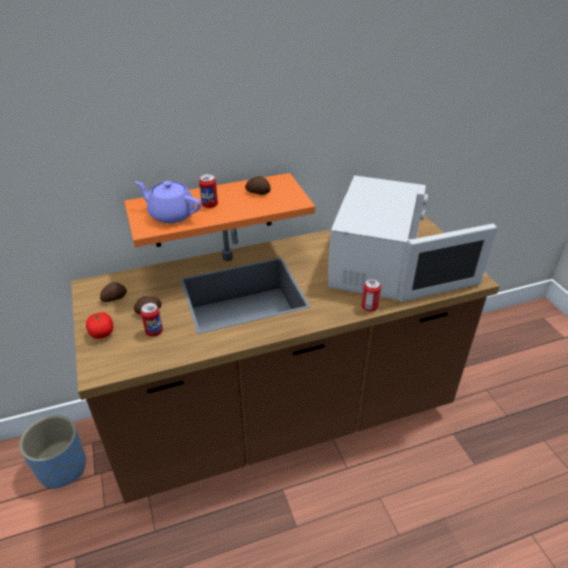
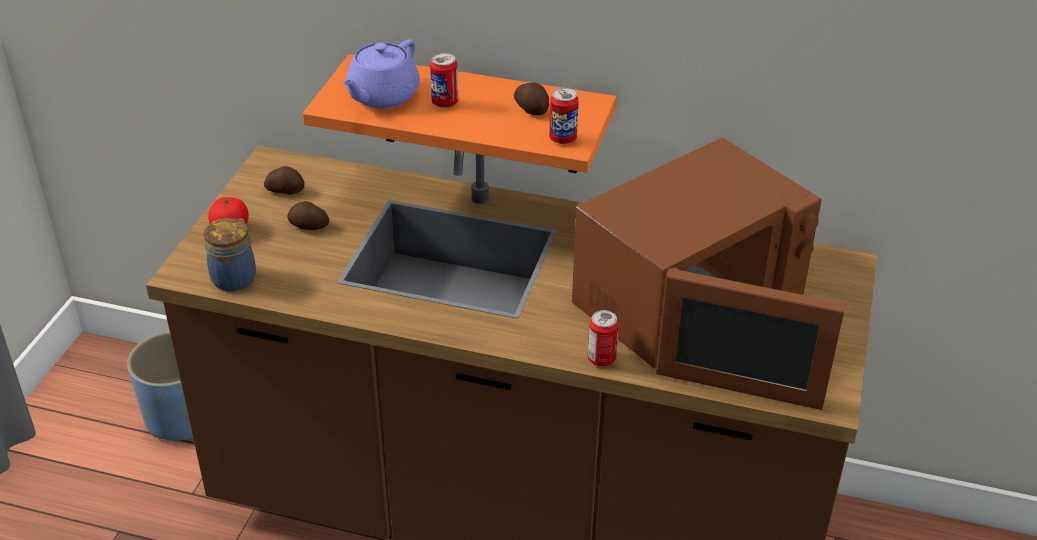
camera: 35 degrees right, 0 degrees up
purple teapot [135,181,201,223] -> purple teapot turned 120 degrees counterclockwise [343,40,420,108]
can [141,303,163,337] -> can moved to [549,88,579,144]
white microwave [328,175,497,302] -> brown microwave [572,138,846,410]
none -> jar [204,218,256,291]

